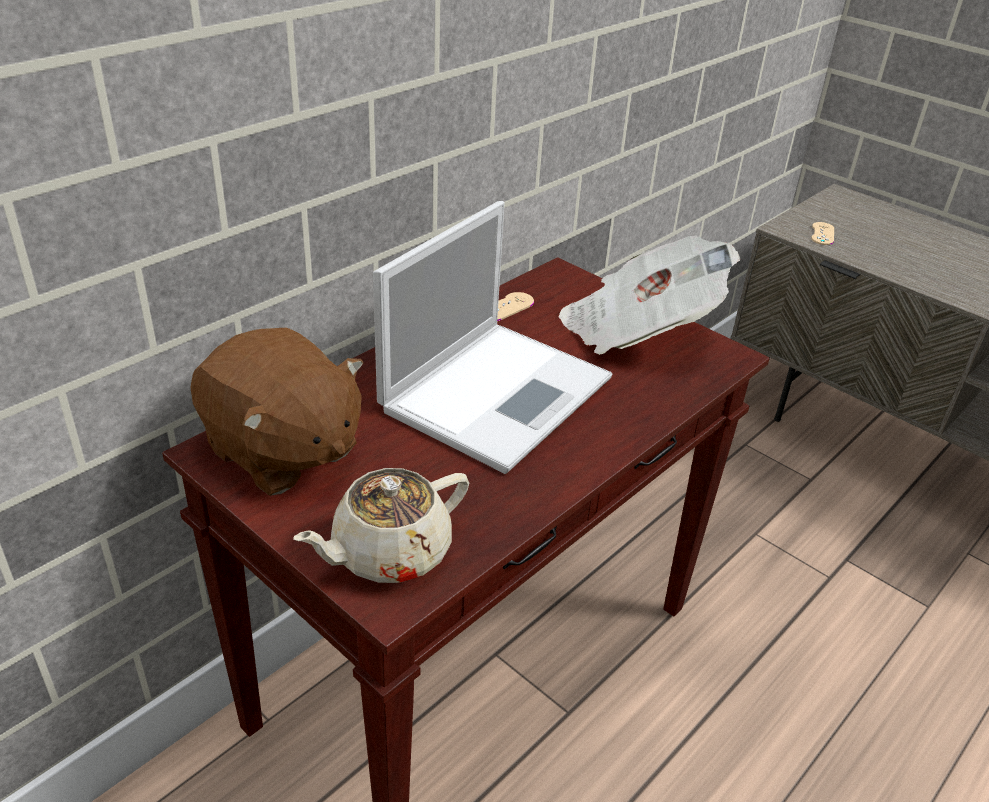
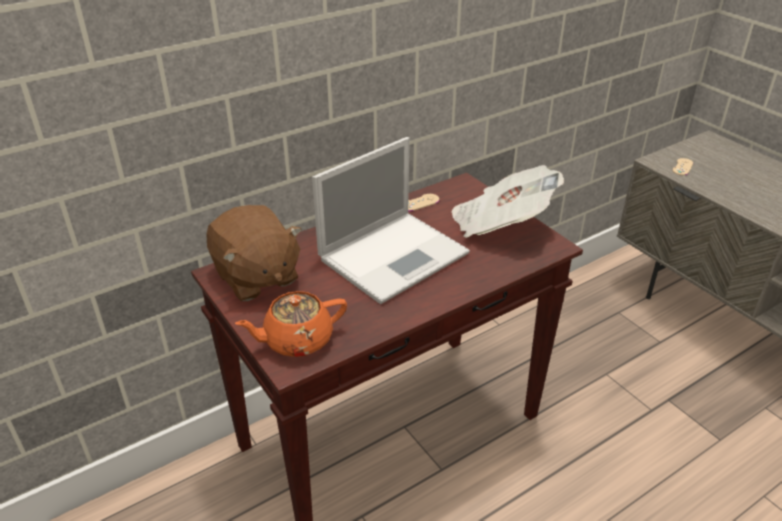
camera: 15 degrees right, 0 degrees up
beige teapot [293,468,469,583] -> orange teapot [235,291,347,357]

